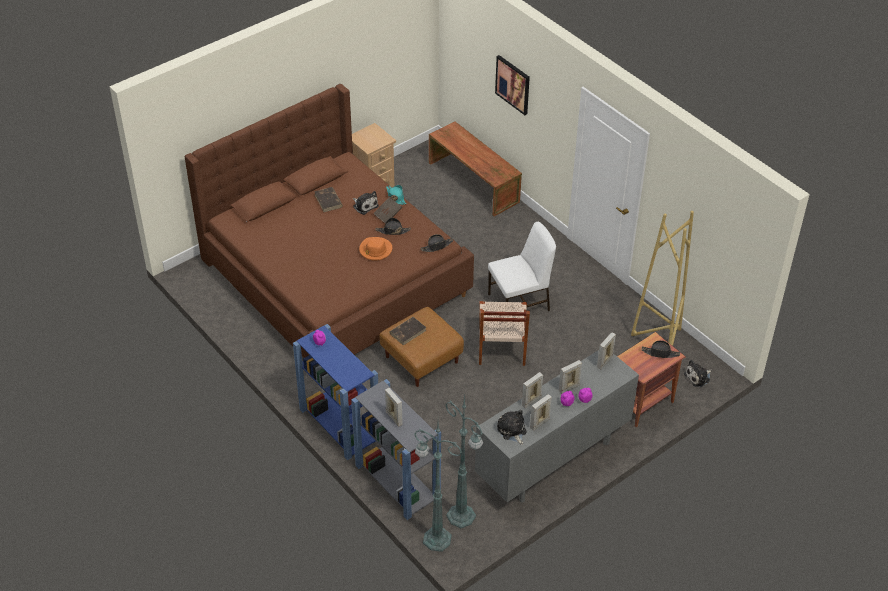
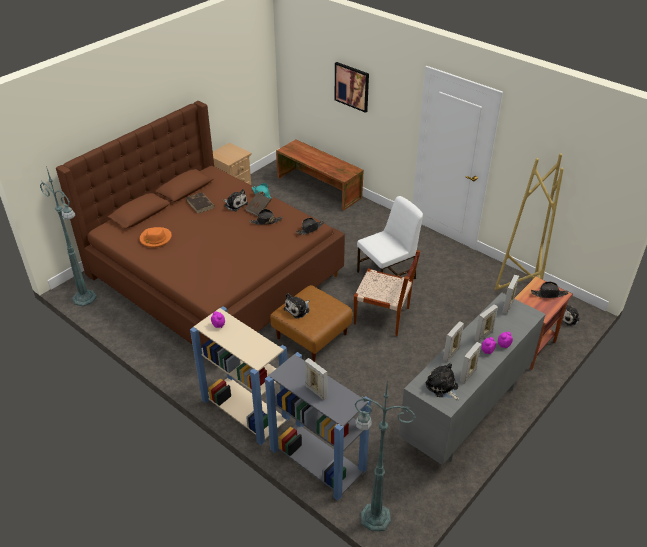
camera: 10 degrees left, 5 degrees down
blue bookcase [293,324,378,460] -> beige bookcase [190,306,290,445]
orange hat [359,237,392,261] -> orange hat moved to [140,227,172,248]
brown book [389,317,426,345] -> plush toy [284,293,310,318]
green floor lamp [445,392,483,528] -> green floor lamp moved to [40,166,97,307]
chair [479,301,530,366] -> chair turned 60 degrees counterclockwise [354,250,421,336]

